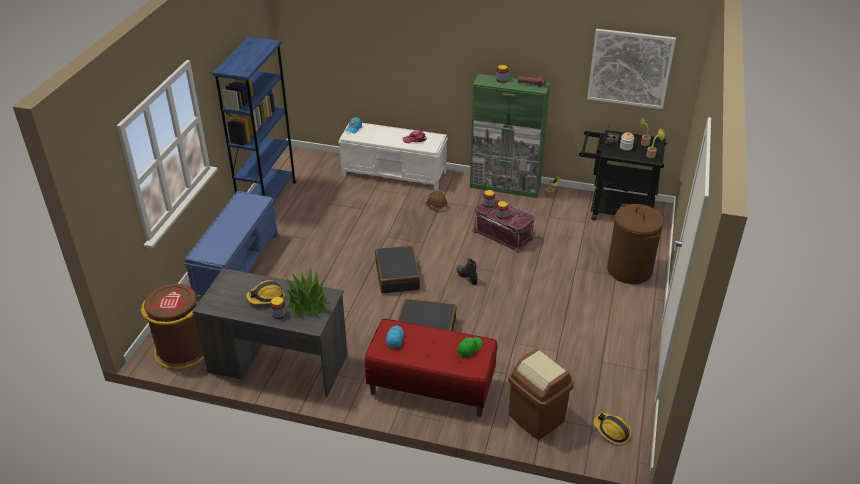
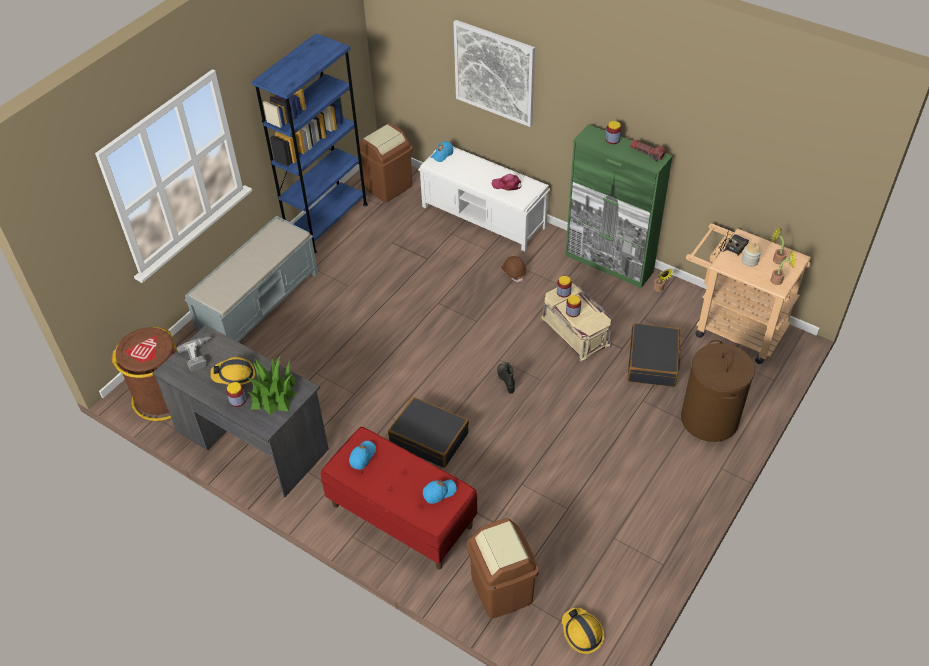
camera: 20 degrees right, 10 degrees up
blue bench [184,191,278,301] -> grey bench [185,216,318,342]
black suitcase [375,245,420,294] -> black suitcase moved to [628,323,682,387]
green cap [457,337,483,358] -> blue cap [423,479,457,504]
red storage box [472,199,535,253] -> beige storage box [541,283,612,362]
black cart [579,130,666,221] -> beige cart [686,224,811,364]
picture [587,29,676,109] -> picture moved to [453,20,535,127]
none -> power drill [177,336,212,371]
none -> brown trash can [357,123,413,202]

